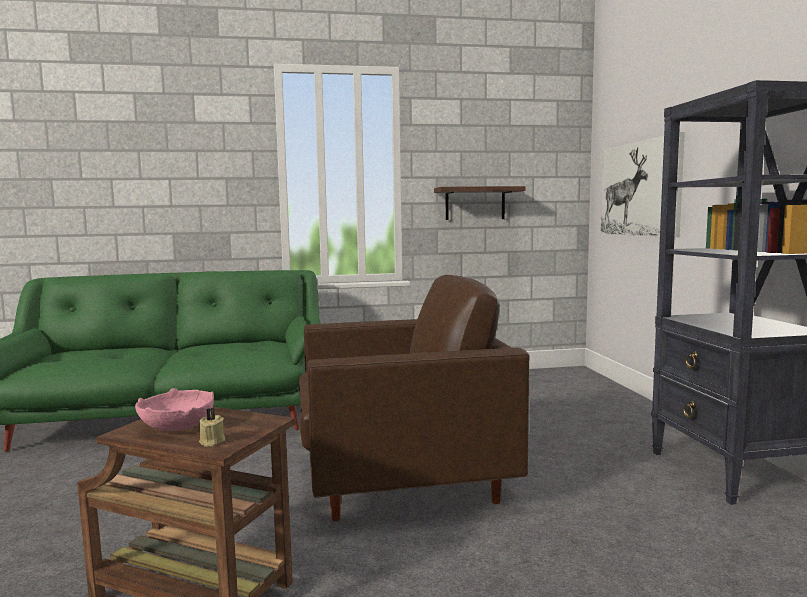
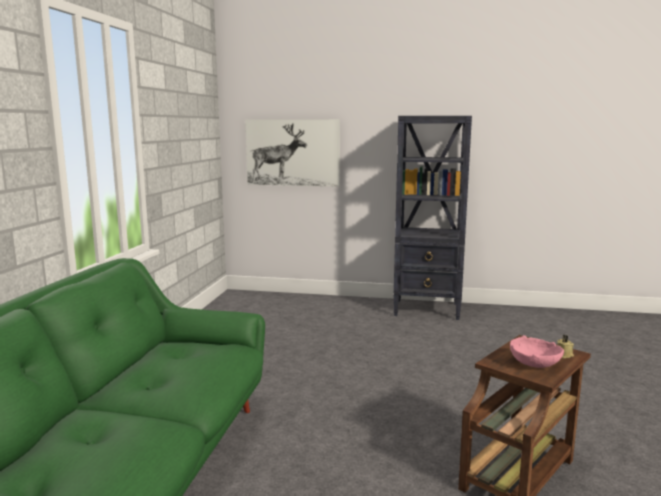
camera: 70 degrees left, 5 degrees up
brown armchair [299,275,530,521] -> none
shelf [434,186,526,220] -> none

